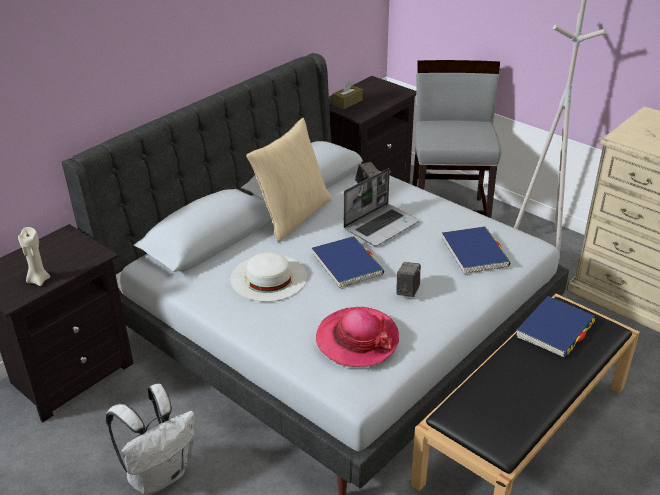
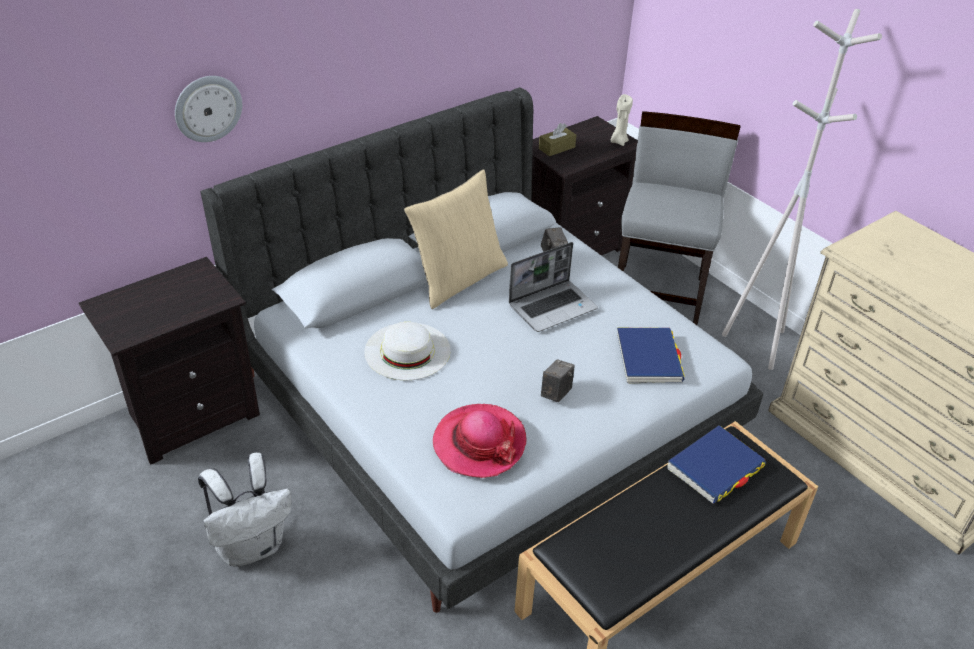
camera: 10 degrees right, 5 degrees up
beige candle [18,227,50,286] -> beige candle moved to [611,94,633,146]
blue book [312,236,384,289] -> none
none -> wall clock [175,76,242,142]

